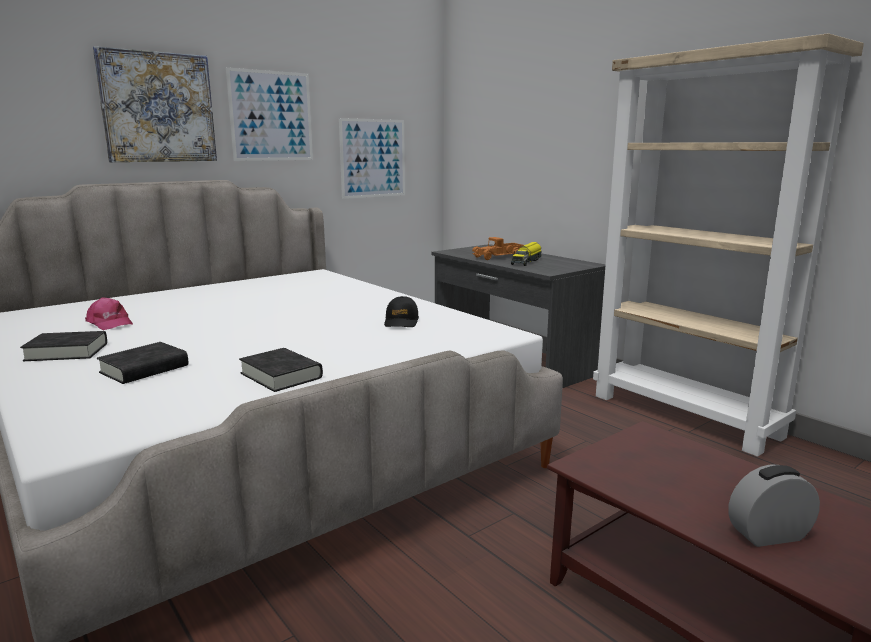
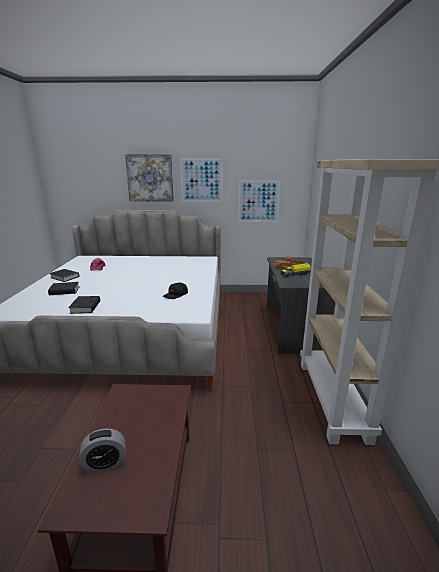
camera: 40 degrees right, 5 degrees up
alarm clock [728,465,820,547] -> alarm clock turned 135 degrees clockwise [79,428,126,473]

